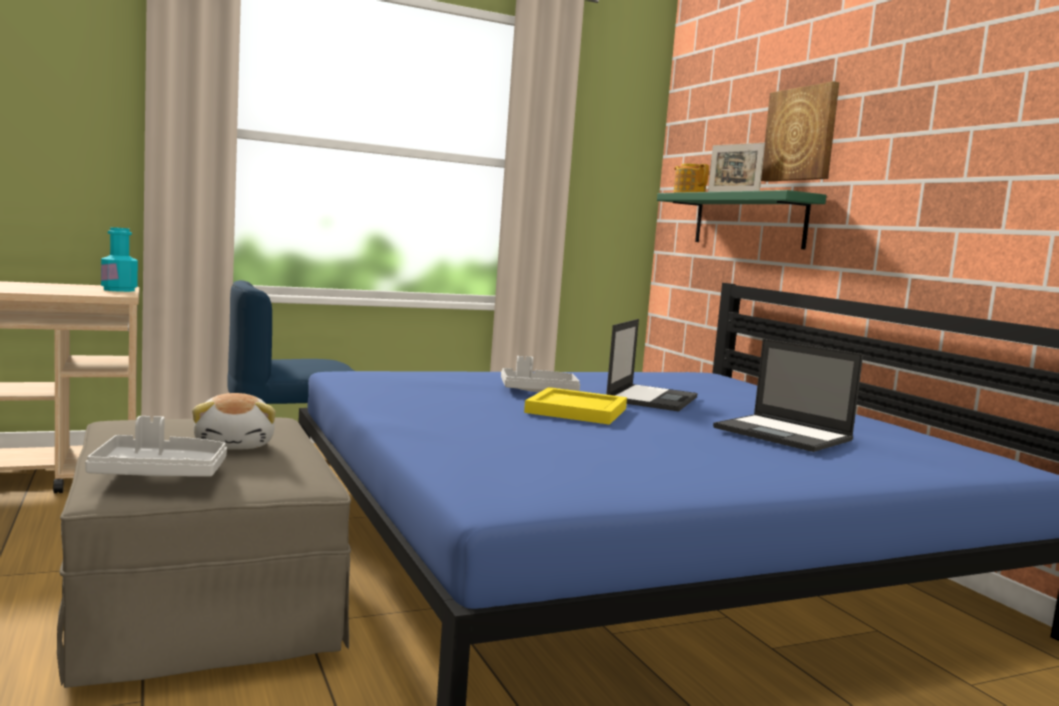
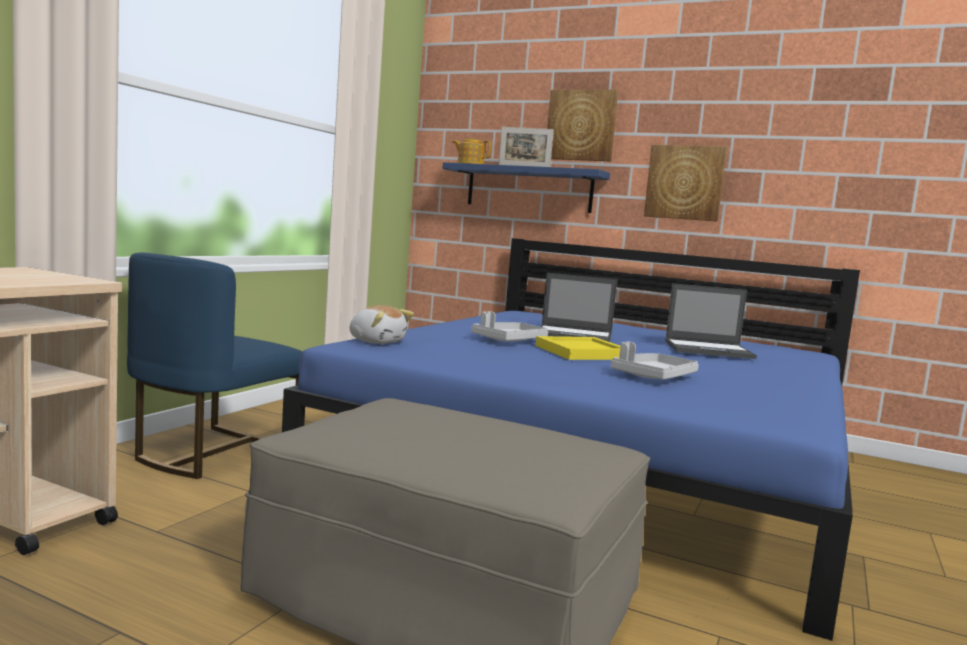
camera: 40 degrees left, 0 degrees up
grey tray [85,416,227,477] -> grey tray moved to [611,342,699,380]
turquoise bottle [101,227,138,292] -> none
plush toy [192,393,275,450] -> plush toy moved to [350,305,414,344]
laptop [606,319,698,412] -> laptop turned 120 degrees clockwise [540,272,617,342]
green shelf [657,190,826,250] -> blue shelf [442,162,610,213]
none -> picture [644,145,727,222]

